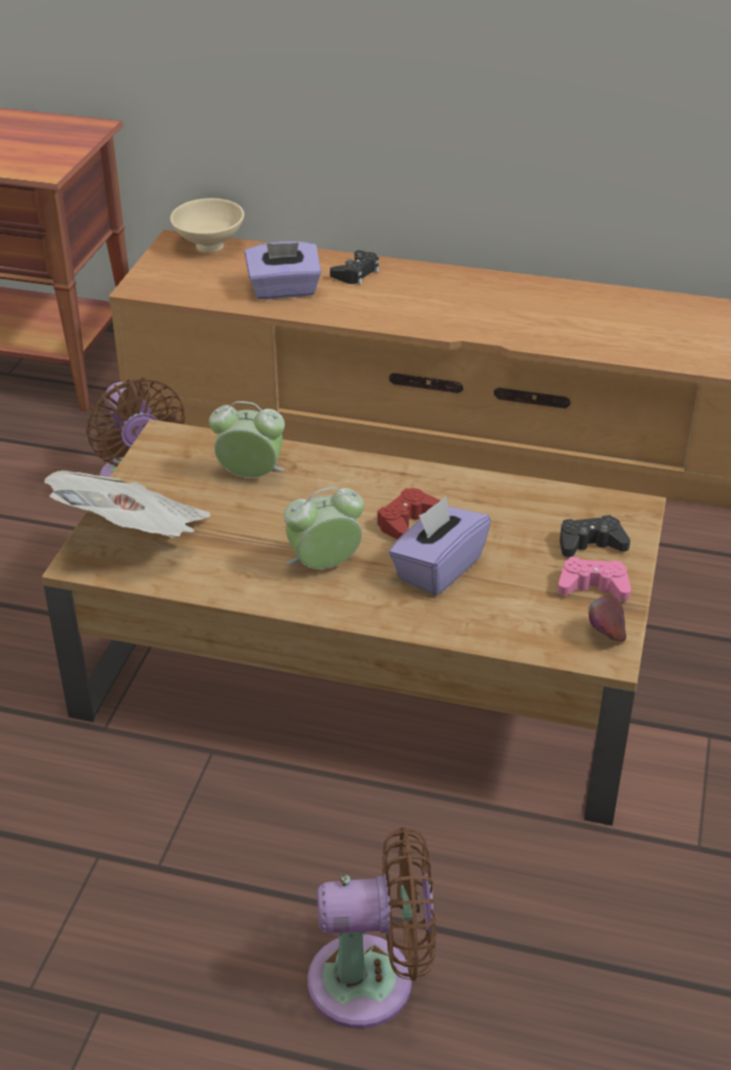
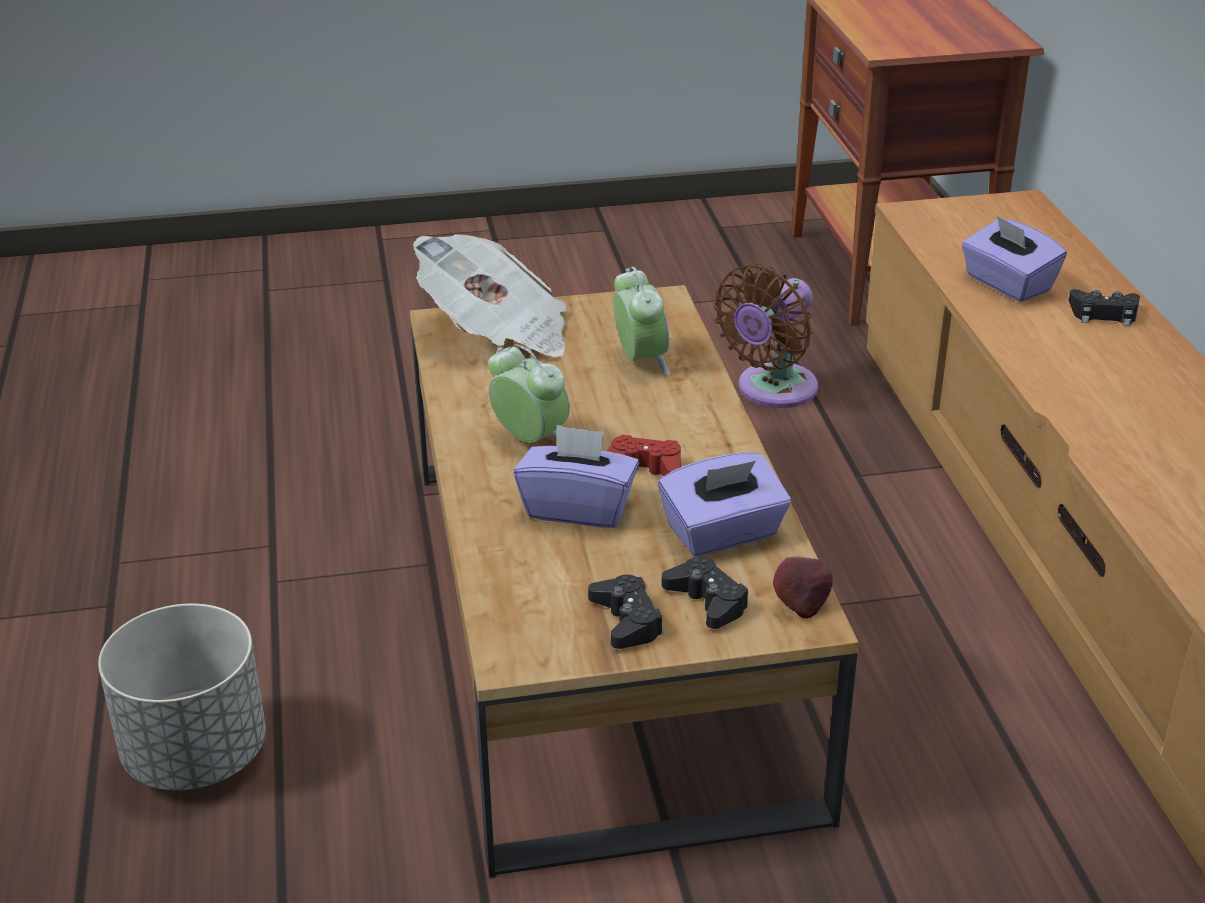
camera: 65 degrees right, 5 degrees down
beige bowl [170,198,244,253] -> none
brown fan [307,827,436,1029] -> grey planter [98,603,266,791]
pink game controller [558,557,631,601] -> black game controller [588,575,664,649]
apple [589,596,626,641] -> apple moved to [773,556,833,618]
none -> purple tissue box [658,452,791,556]

